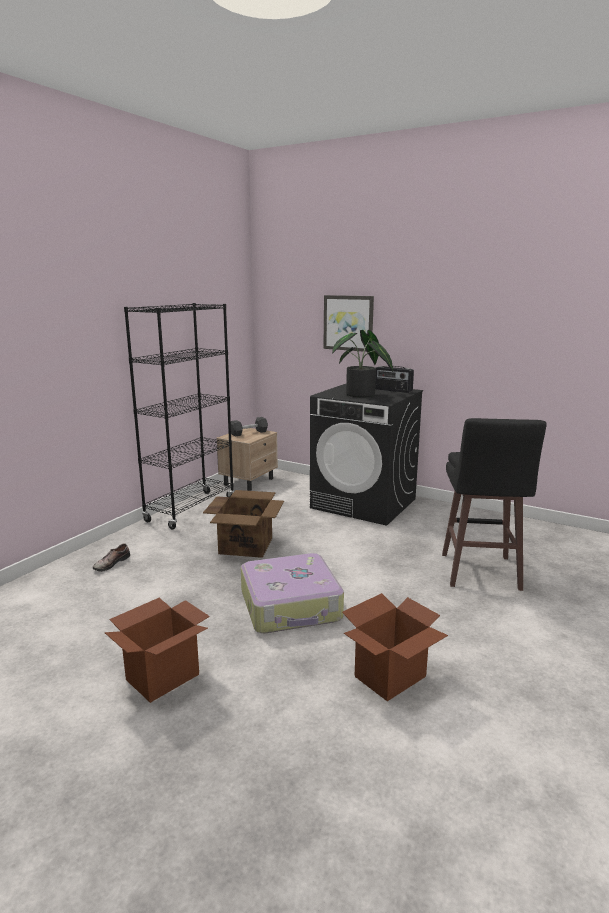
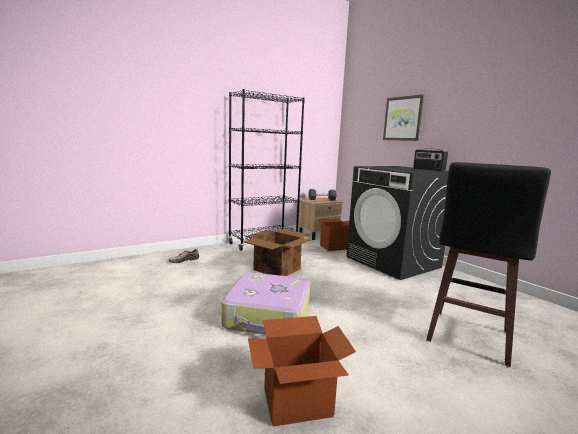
camera: 25 degrees right, 5 degrees down
cardboard box [105,598,210,703] -> cardboard box moved to [316,219,349,251]
potted plant [332,330,393,398] -> none

